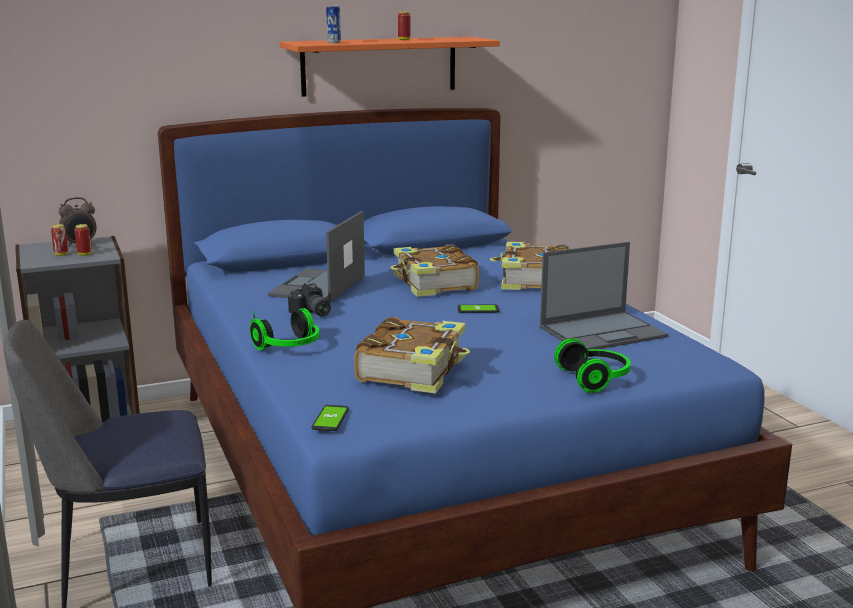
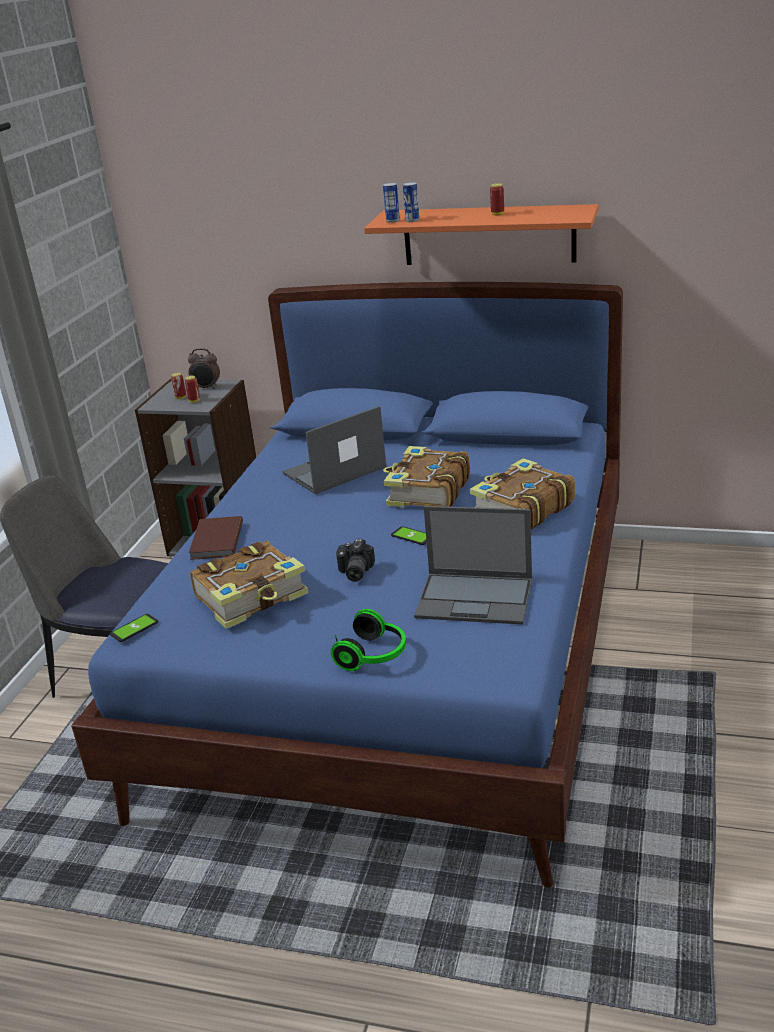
camera: 40 degrees right, 10 degrees up
headphones [250,308,319,350] -> brown book [189,516,243,560]
camera [288,282,331,316] -> camera moved to [336,539,375,582]
none -> can [383,183,400,223]

